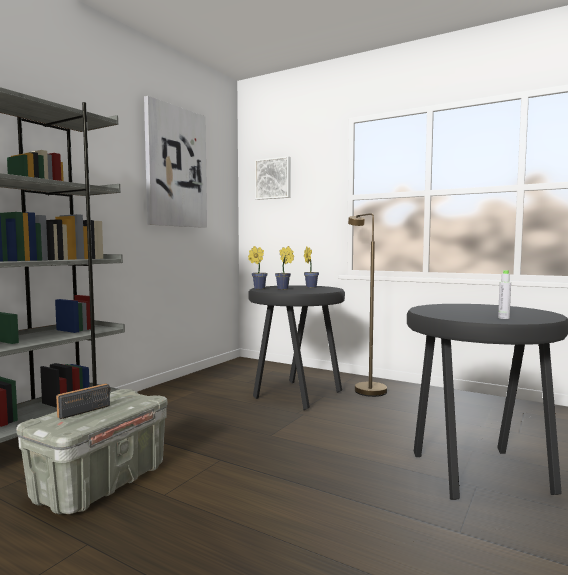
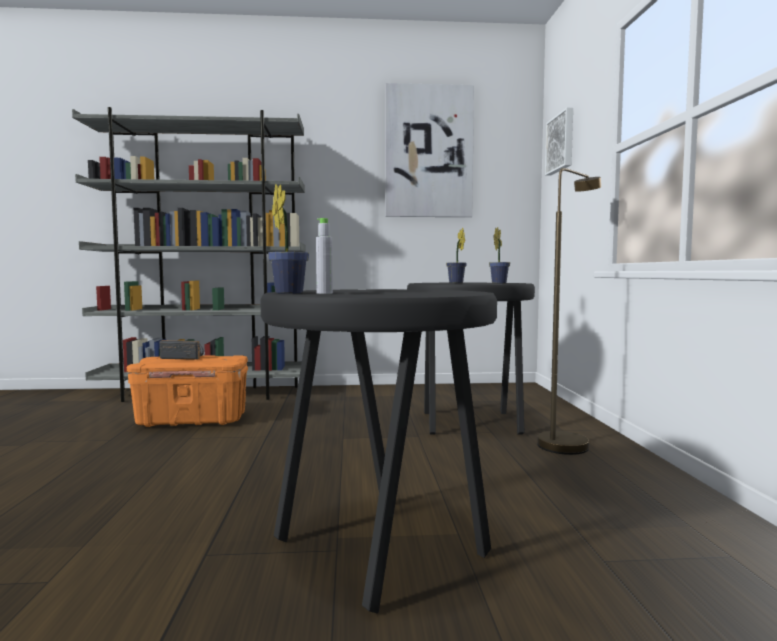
camera: 55 degrees right, 0 degrees up
grey storage box [16,389,167,514] -> orange storage box [127,355,248,427]
potted plant [248,246,267,289] -> potted plant moved to [268,184,309,294]

